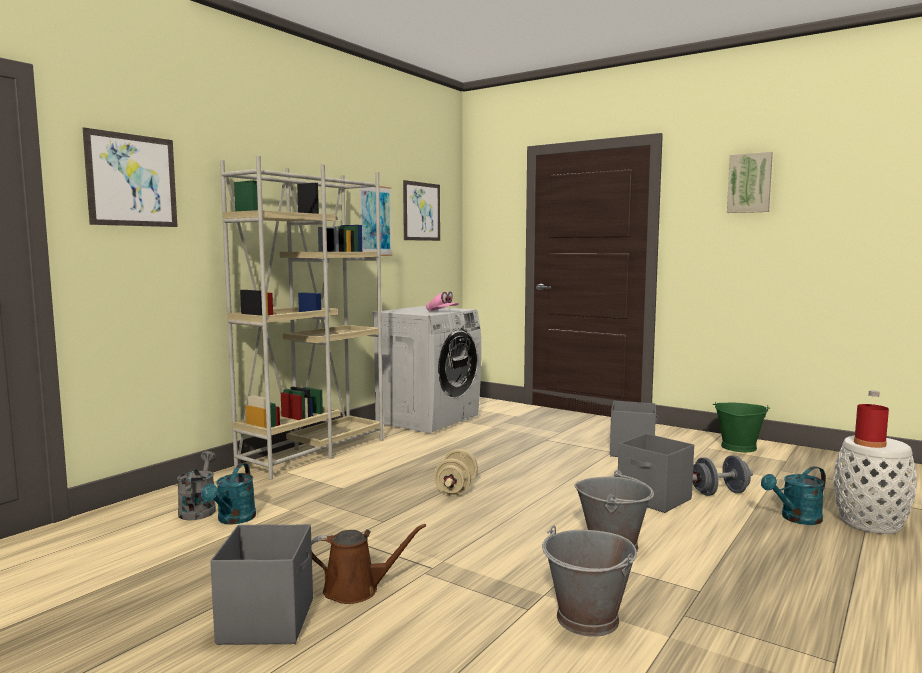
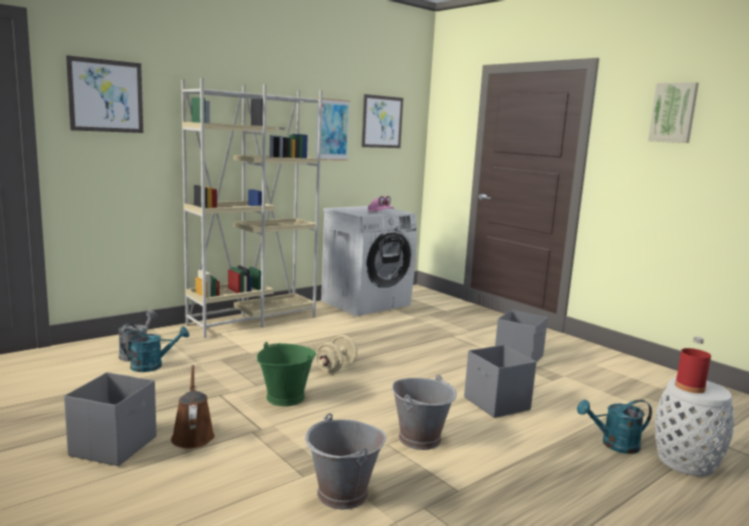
camera: 15 degrees right, 5 degrees up
turquoise watering can [201,463,256,525] -> turquoise watering can turned 135 degrees counterclockwise [121,327,189,372]
brown watering can [311,524,426,604] -> brown watering can turned 120 degrees counterclockwise [171,365,215,449]
grey dumbbell [693,455,753,496] -> none
green bucket [713,401,770,452] -> green bucket moved to [257,342,316,406]

